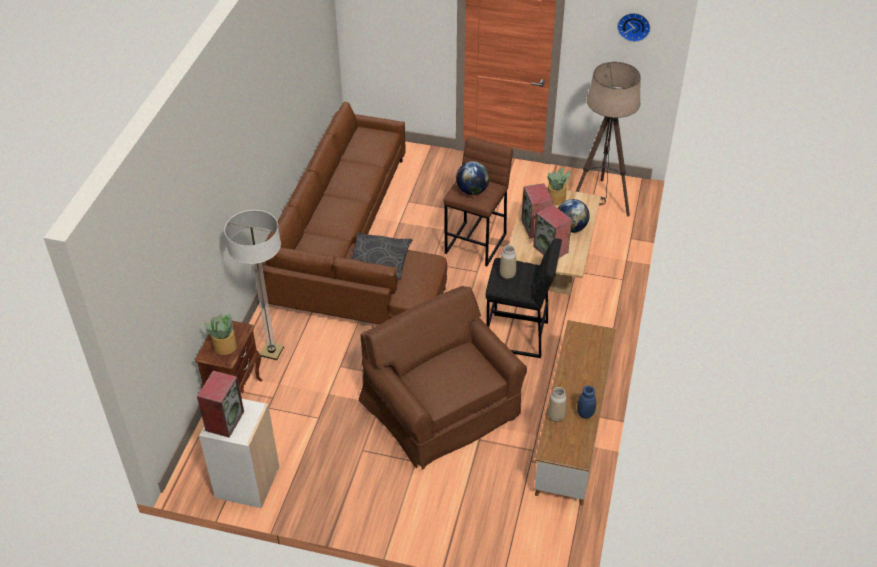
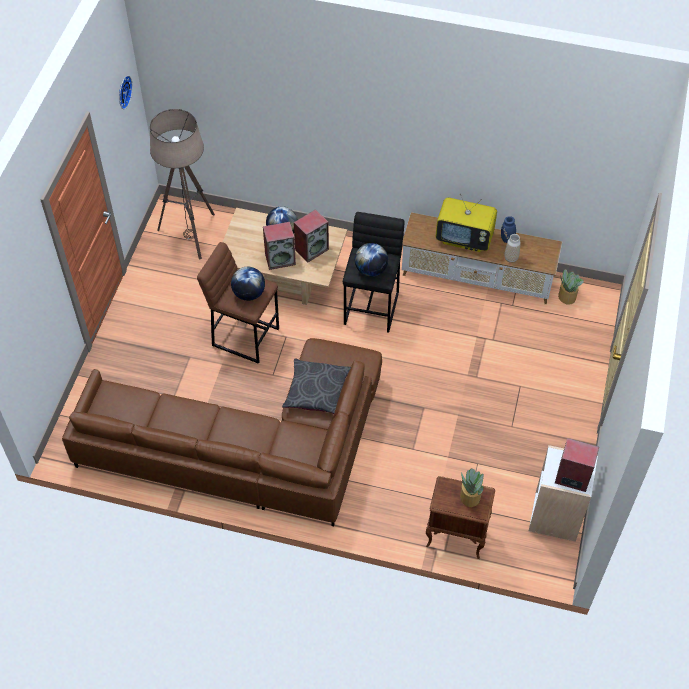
camera: 90 degrees left, 10 degrees up
floor lamp [224,210,284,360] -> none
brown armchair [359,286,527,470] -> none
vase [500,245,516,279] -> globe [355,243,388,277]
potted plant [548,168,571,205] -> potted plant moved to [558,269,584,305]
none -> television [436,194,497,252]

